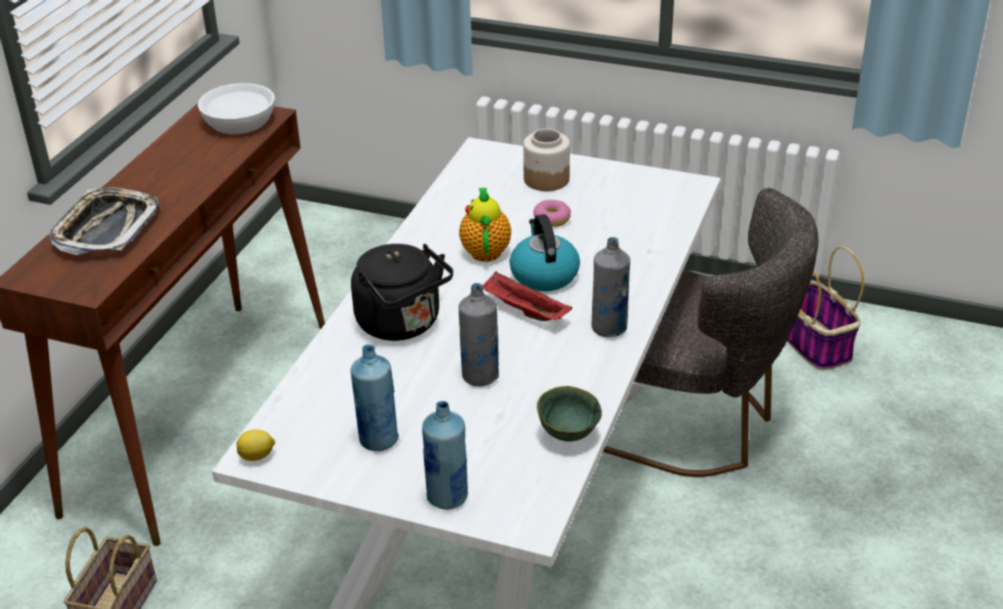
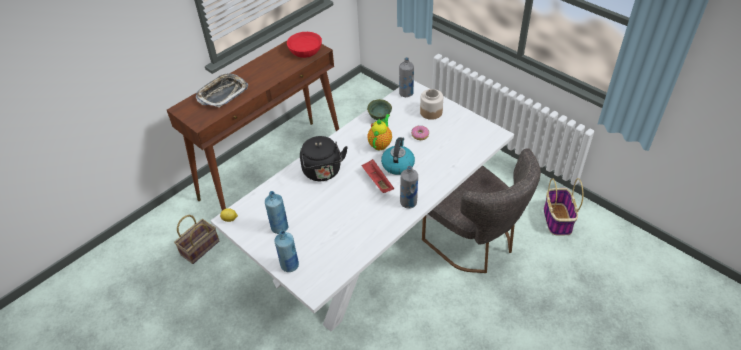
camera: 25 degrees right, 10 degrees up
white bowl [198,83,275,134] -> red bowl [287,32,322,58]
grey bottle [459,283,499,387] -> grey bottle moved to [399,57,414,97]
green bowl [537,386,602,441] -> green bowl moved to [367,99,392,120]

